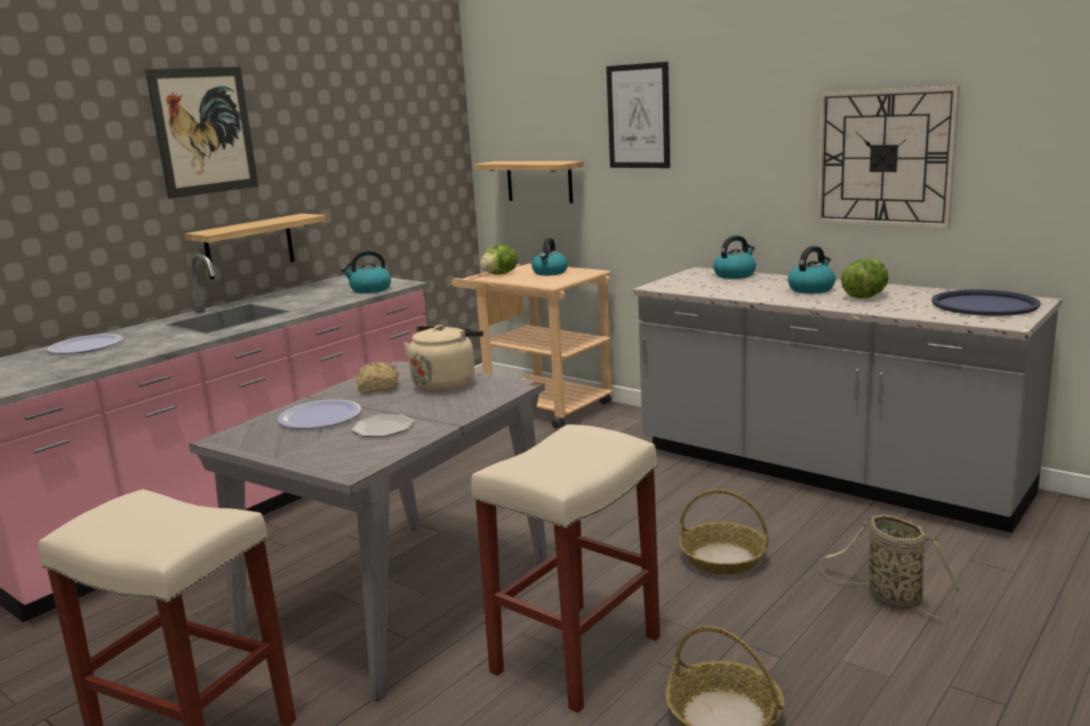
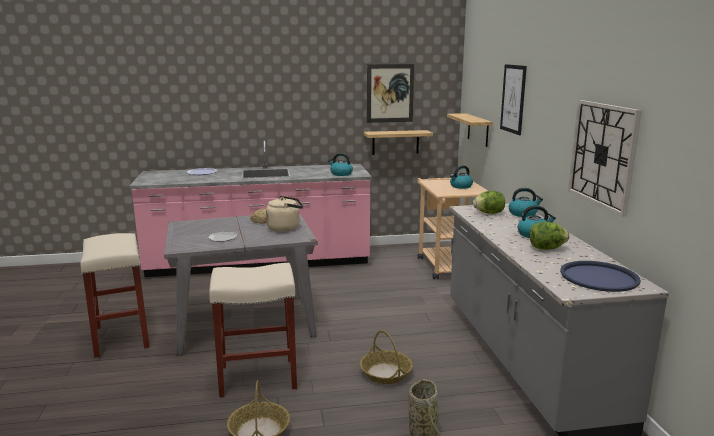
camera: 40 degrees right, 0 degrees up
picture [145,67,258,198] -> picture moved to [367,64,414,123]
shelf [185,214,326,280] -> shelf moved to [364,130,433,155]
plate [277,399,361,429] -> none
lettuce [480,244,517,275] -> lettuce moved to [473,191,505,214]

